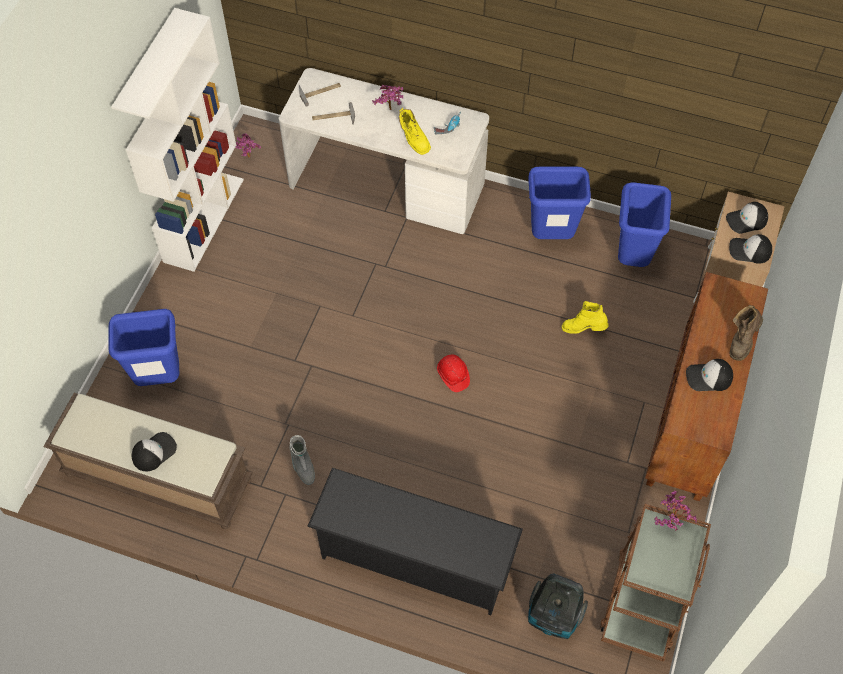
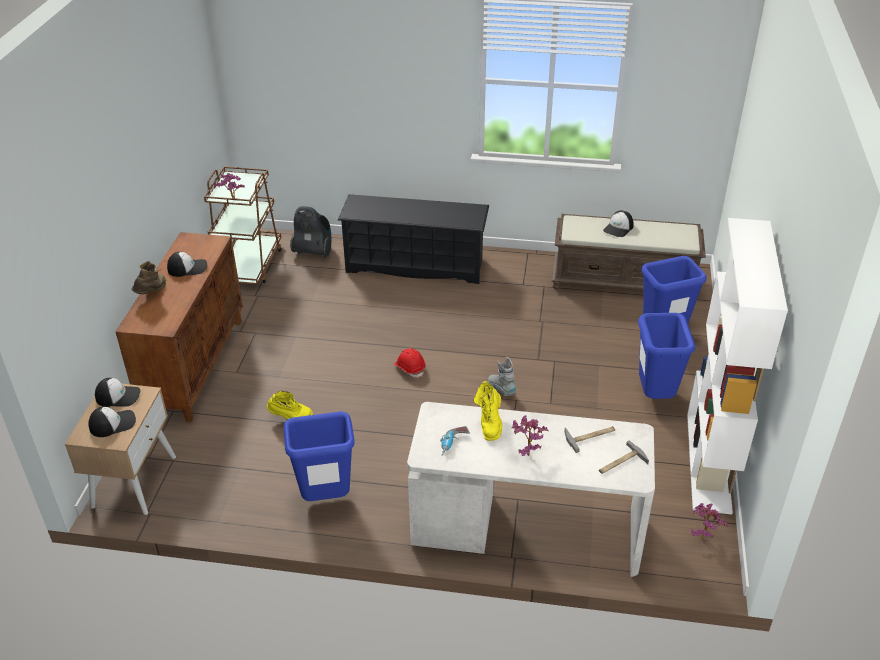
camera: 170 degrees right, 20 degrees down
grey boot [289,435,315,485] -> grey boot moved to [488,357,517,396]
yellow boot [399,108,431,155] -> yellow boot turned 135 degrees counterclockwise [474,381,502,441]
blue trash can [618,182,671,267] -> blue trash can moved to [638,313,696,399]

